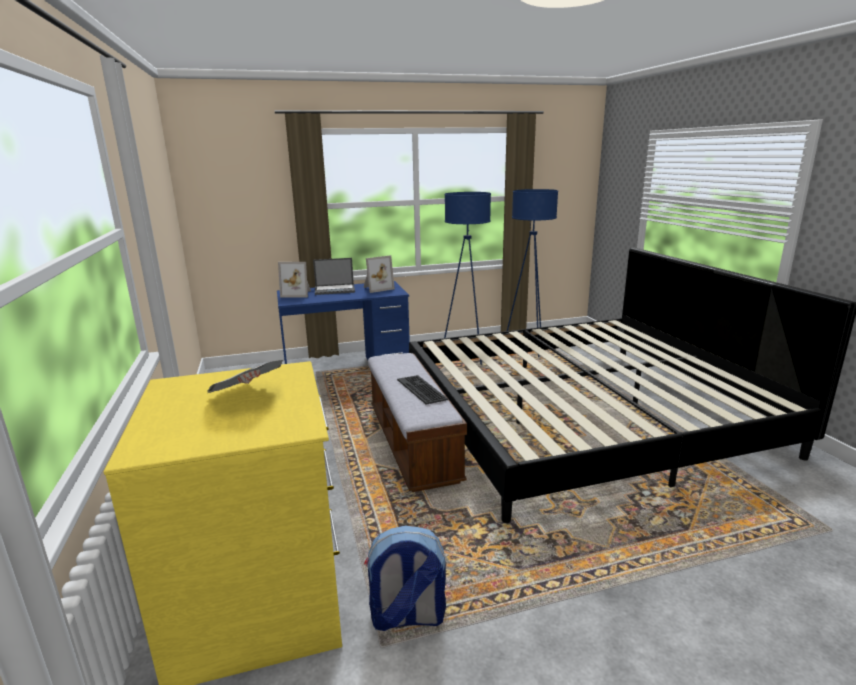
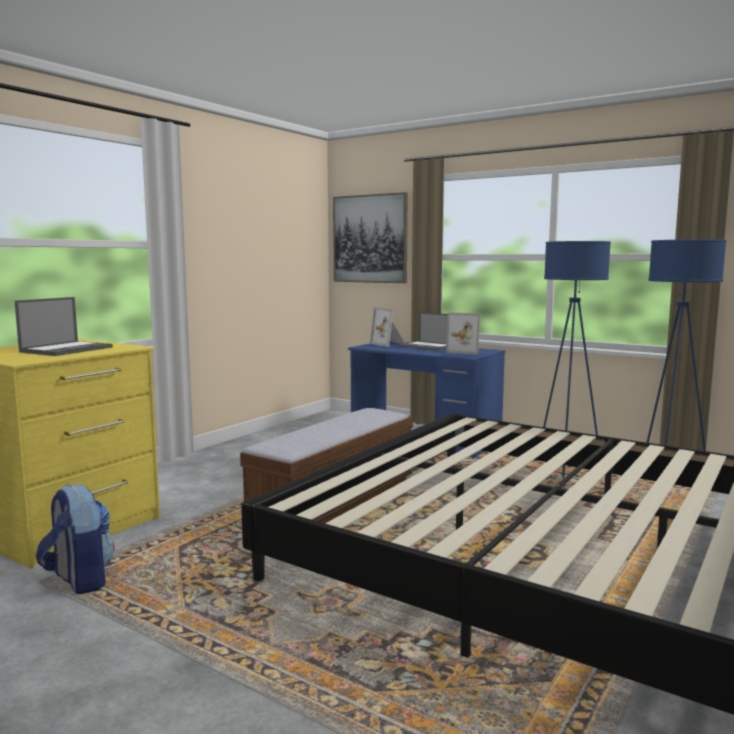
camera: 50 degrees right, 10 degrees down
newspaper [207,360,284,393] -> laptop [15,297,113,356]
keyboard [397,375,448,405] -> none
none -> picture [333,192,408,283]

